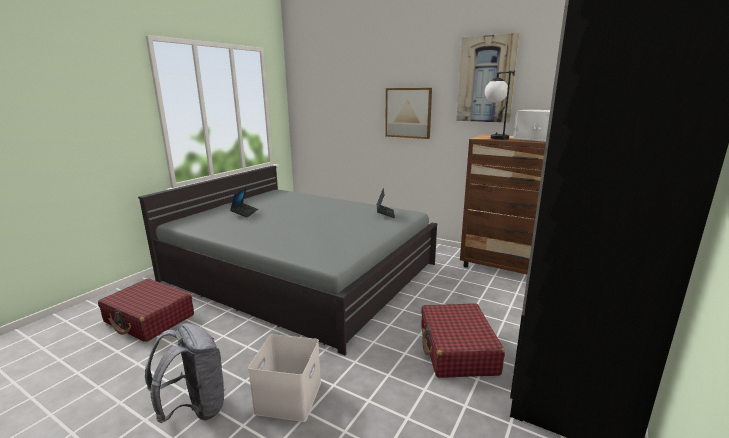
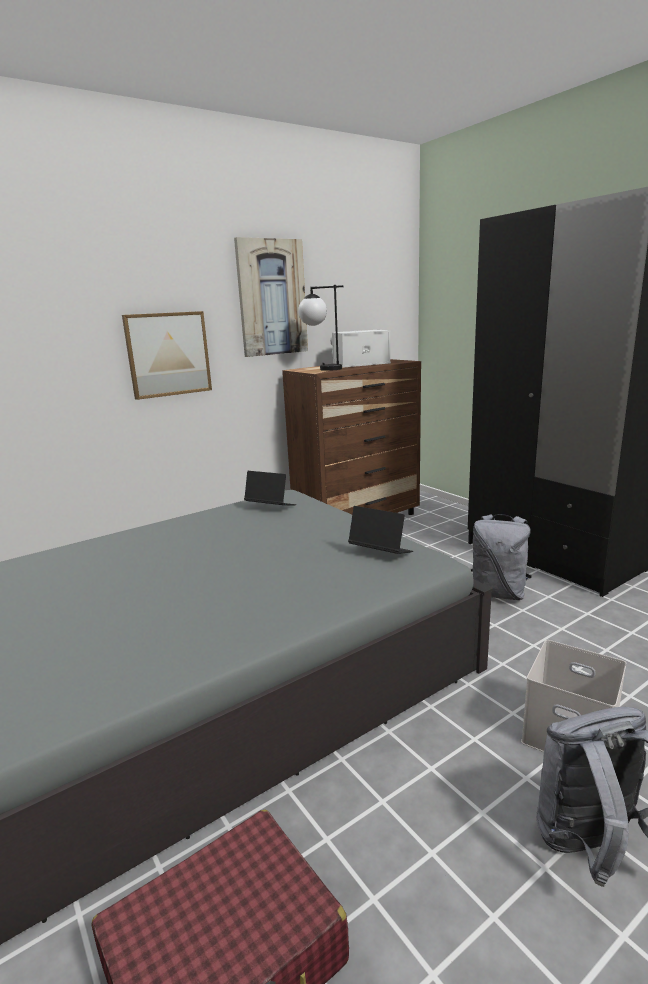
camera: 65 degrees left, 0 degrees up
laptop [230,187,258,217] -> laptop moved to [348,506,413,554]
red suitcase [421,303,505,378] -> grey backpack [470,514,532,600]

